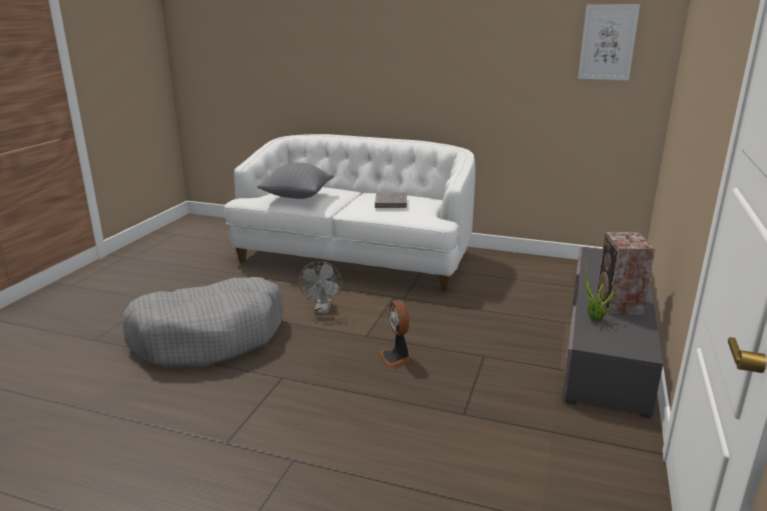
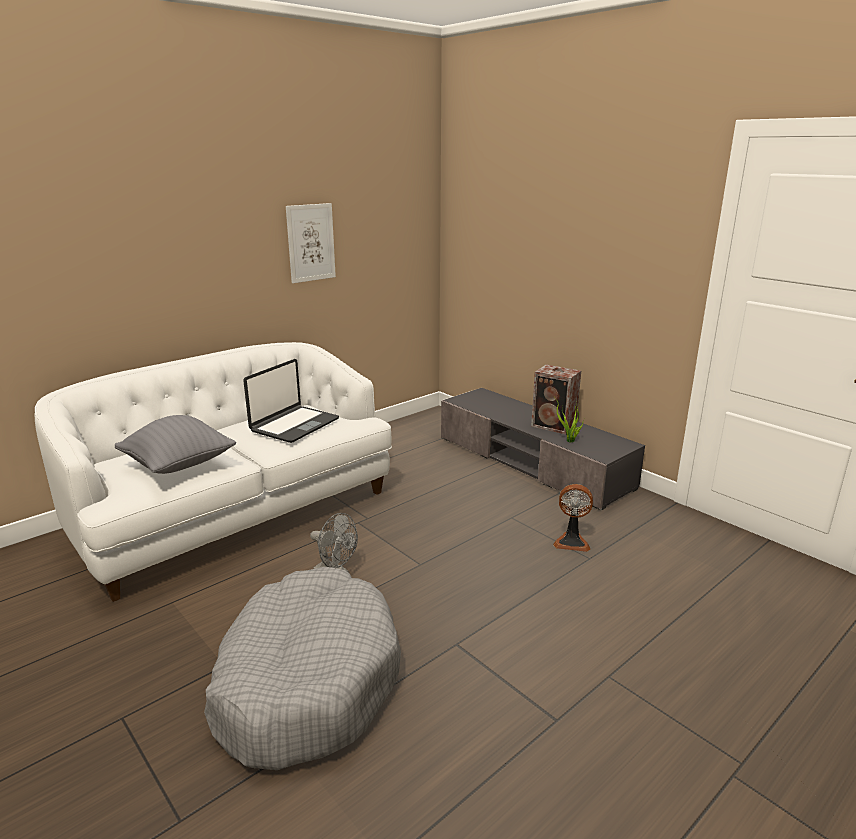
camera: 60 degrees left, 0 degrees up
grey book [375,192,407,208] -> laptop [243,359,339,443]
fan [378,301,412,369] -> fan moved to [553,484,593,552]
picture [578,4,640,81] -> picture moved to [286,203,336,283]

